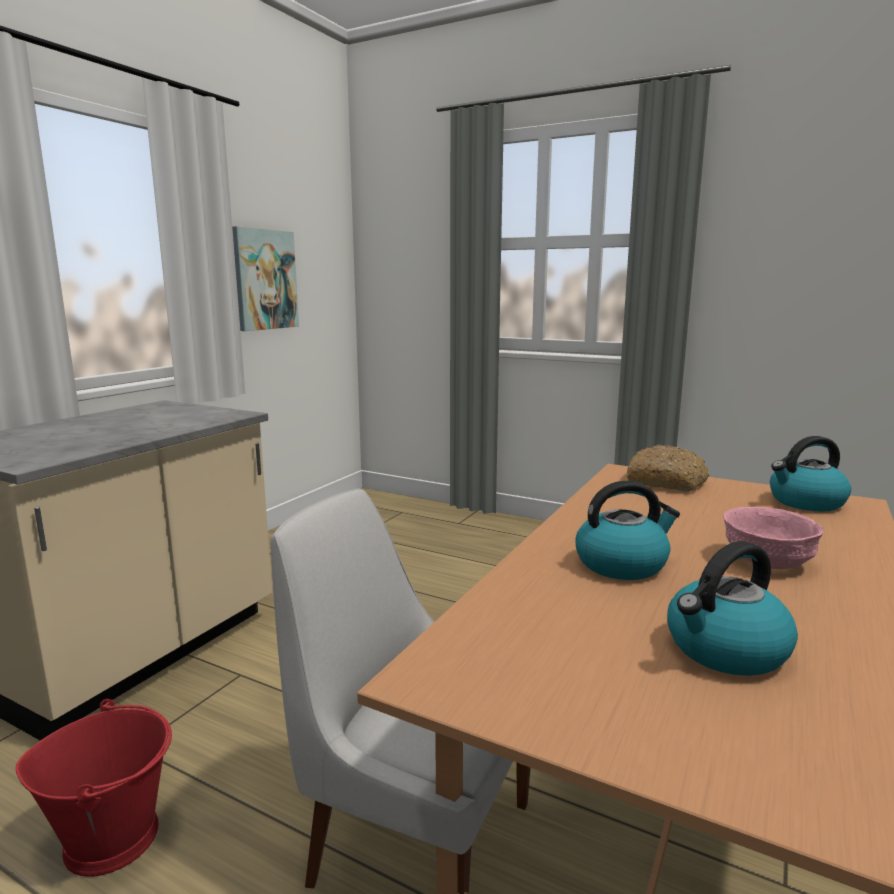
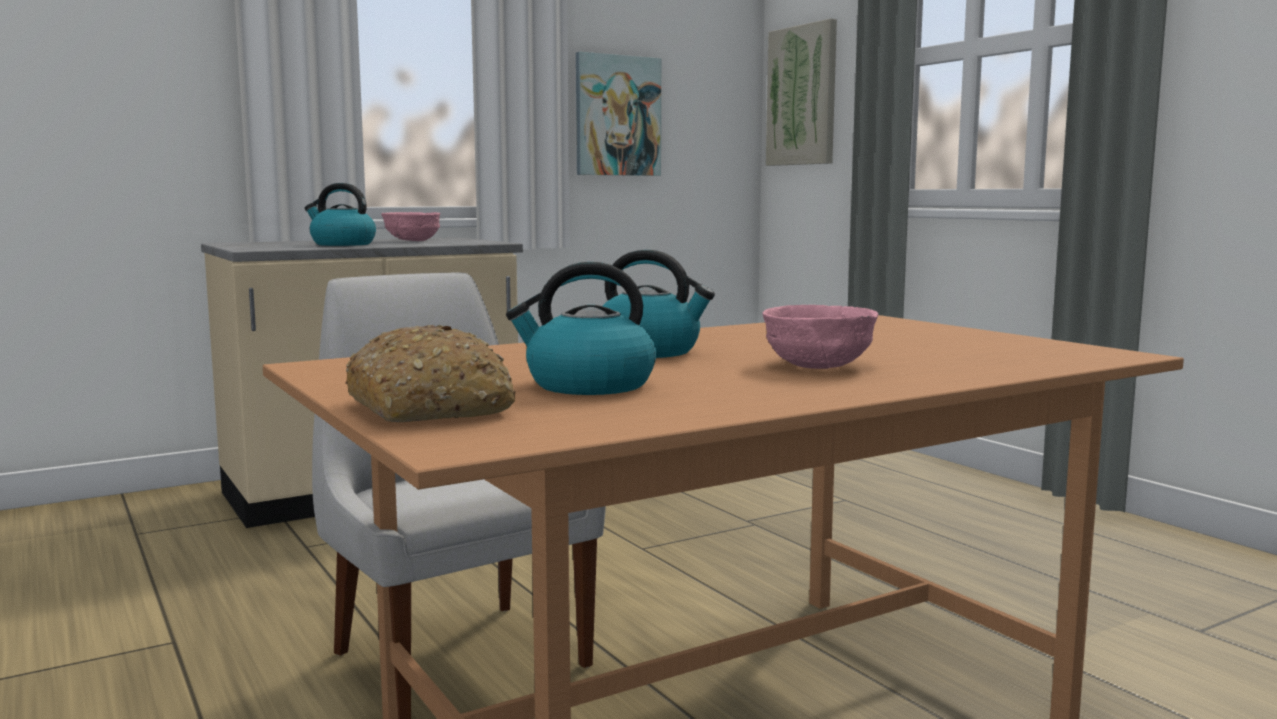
camera: 30 degrees right, 5 degrees down
red bucket [16,699,172,877] -> none
bread [626,445,710,492] -> bread moved to [345,325,516,422]
kettle [770,436,851,511] -> kettle moved to [305,183,376,246]
none -> pink bowl [381,212,440,241]
none -> picture [766,19,837,166]

